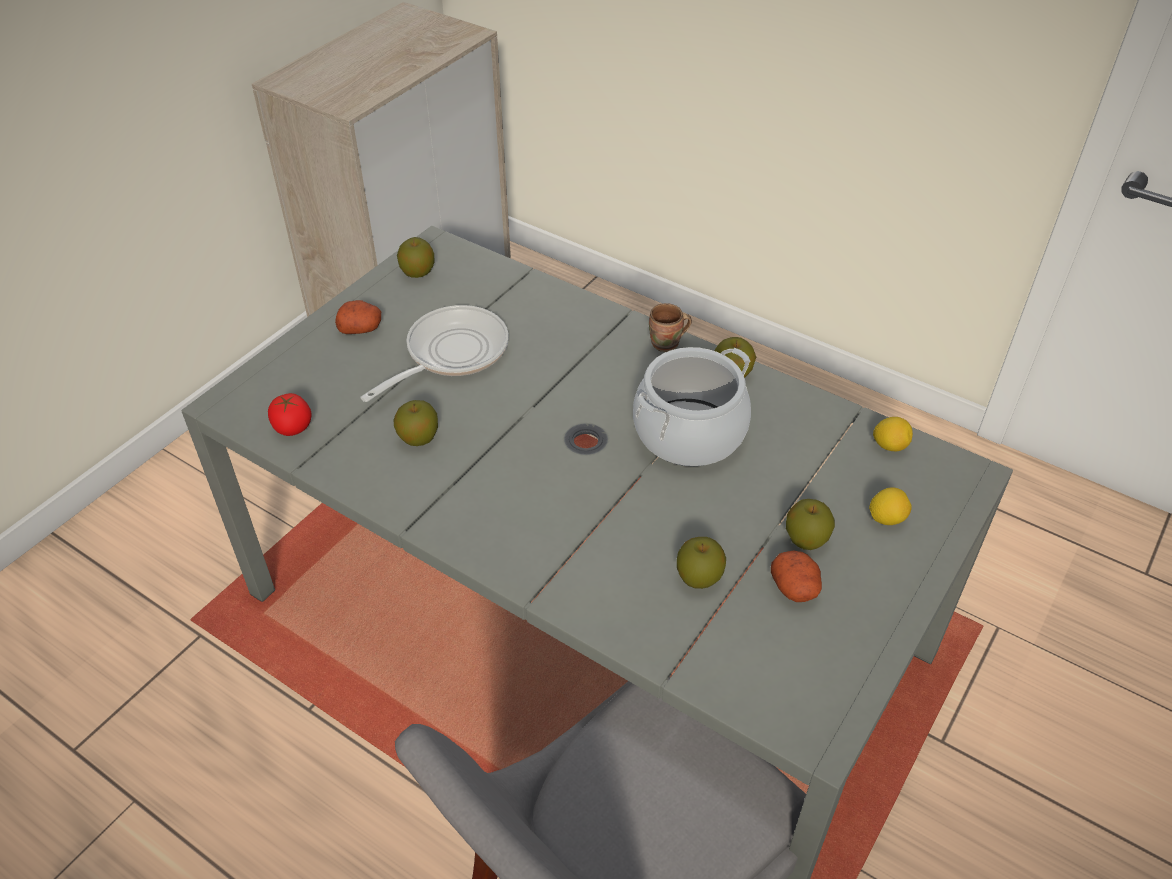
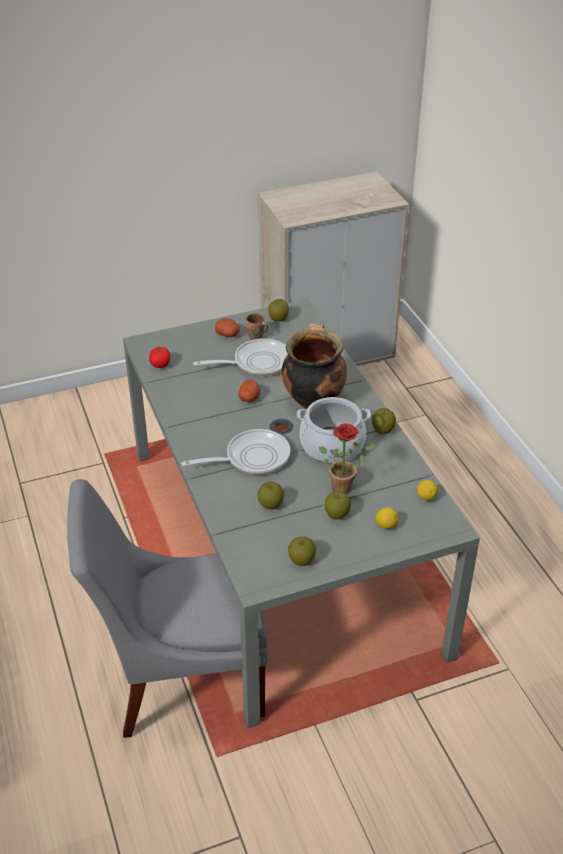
camera: 35 degrees right, 5 degrees down
apple [393,400,438,446] -> apple moved to [288,537,316,566]
brown mug [649,303,692,352] -> brown mug moved to [246,313,268,340]
potato [771,551,822,602] -> potato moved to [238,379,260,402]
none -> frying pan [181,429,290,474]
none -> cooking pot [282,323,347,409]
none -> potted plant [319,424,376,494]

